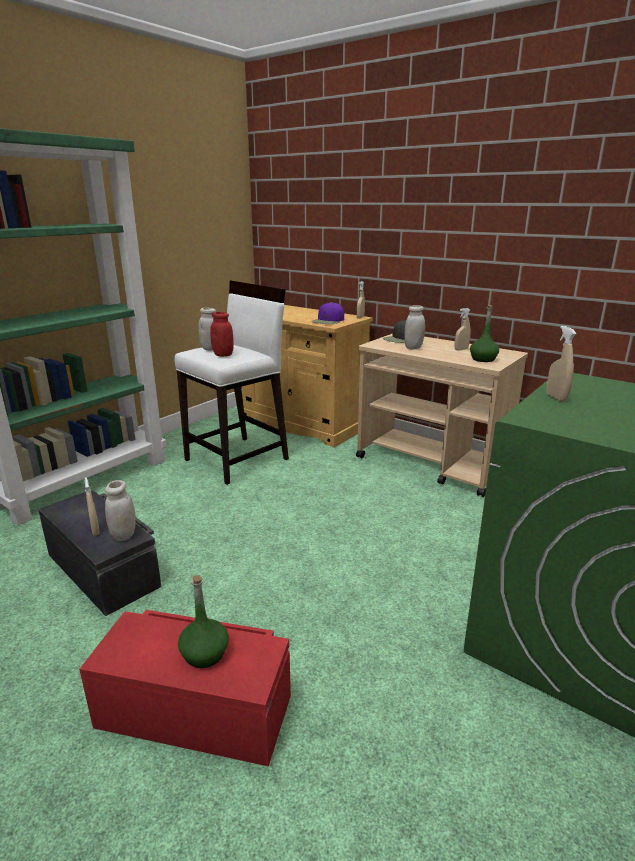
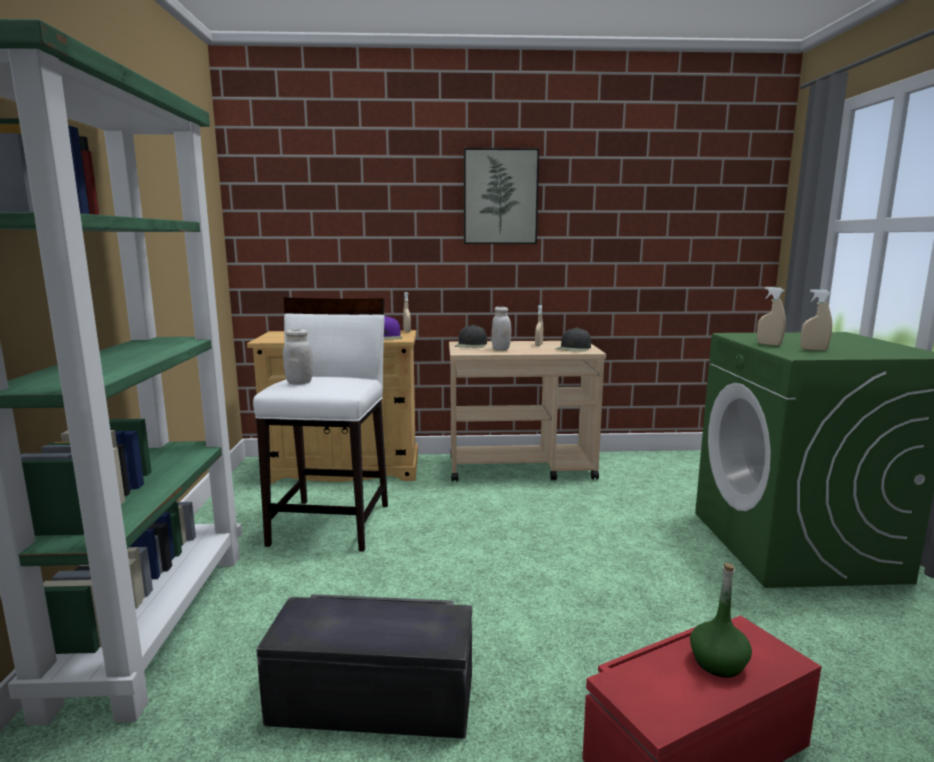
camera: 40 degrees left, 10 degrees down
beige spray bottle [85,477,100,536] -> beige spray bottle moved to [801,289,832,351]
white jar [105,480,136,541] -> none
red jar [210,312,234,357] -> none
green bottle [470,305,499,362] -> black cap [555,328,591,352]
none -> picture [464,148,539,244]

